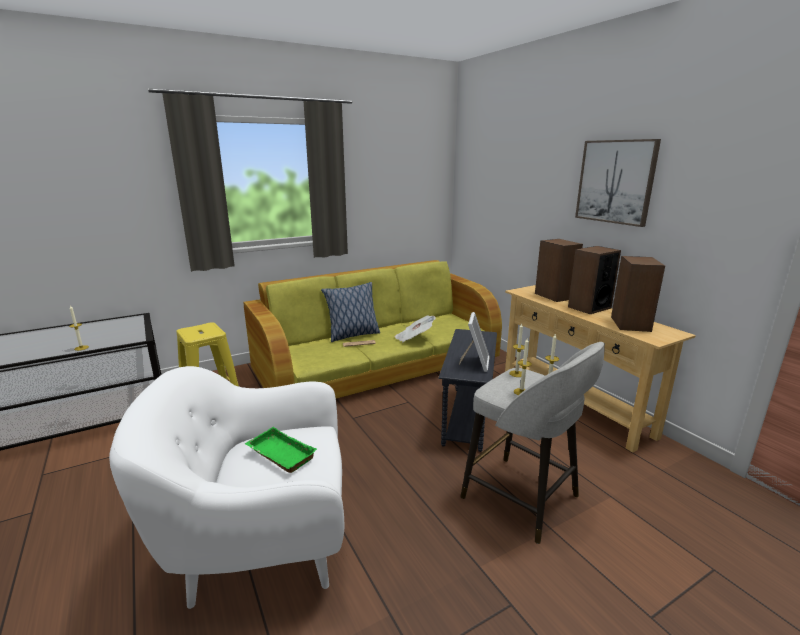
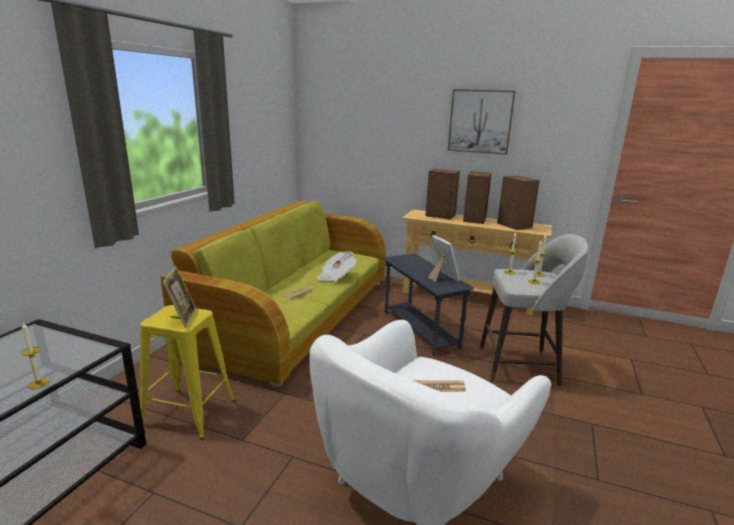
camera: 40 degrees left, 0 degrees up
green tray [245,427,317,473] -> newspaper [413,380,466,392]
pillow [321,282,380,342] -> none
none -> picture frame [162,267,196,327]

